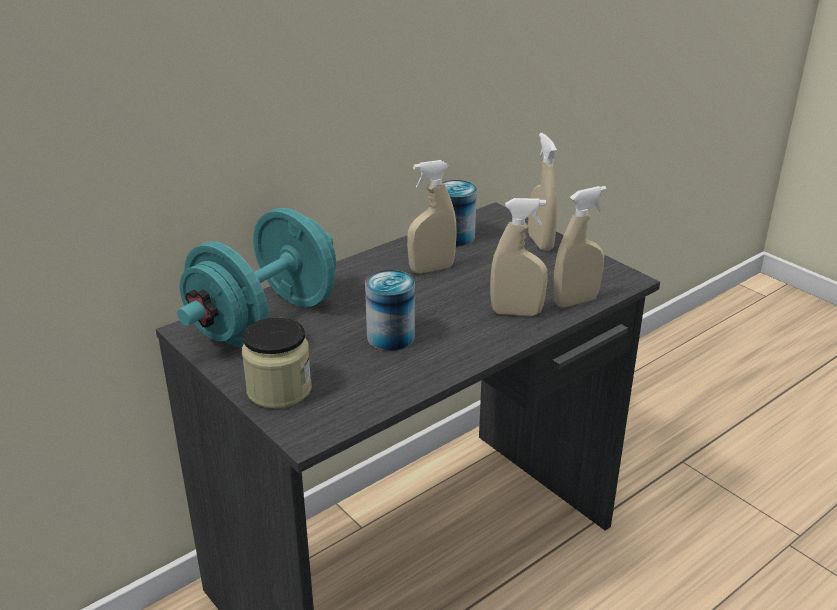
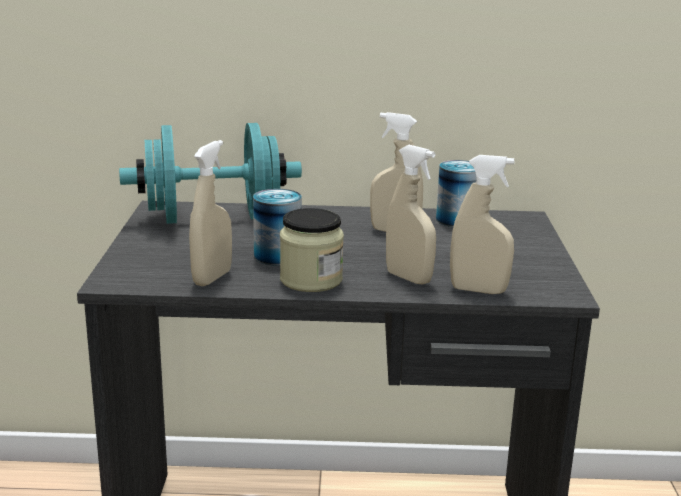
camera: 40 degrees right, 10 degrees down
jar [242,317,312,409] -> jar moved to [280,208,344,292]
beige spray bottle [528,133,558,251] -> beige spray bottle moved to [189,140,232,286]

